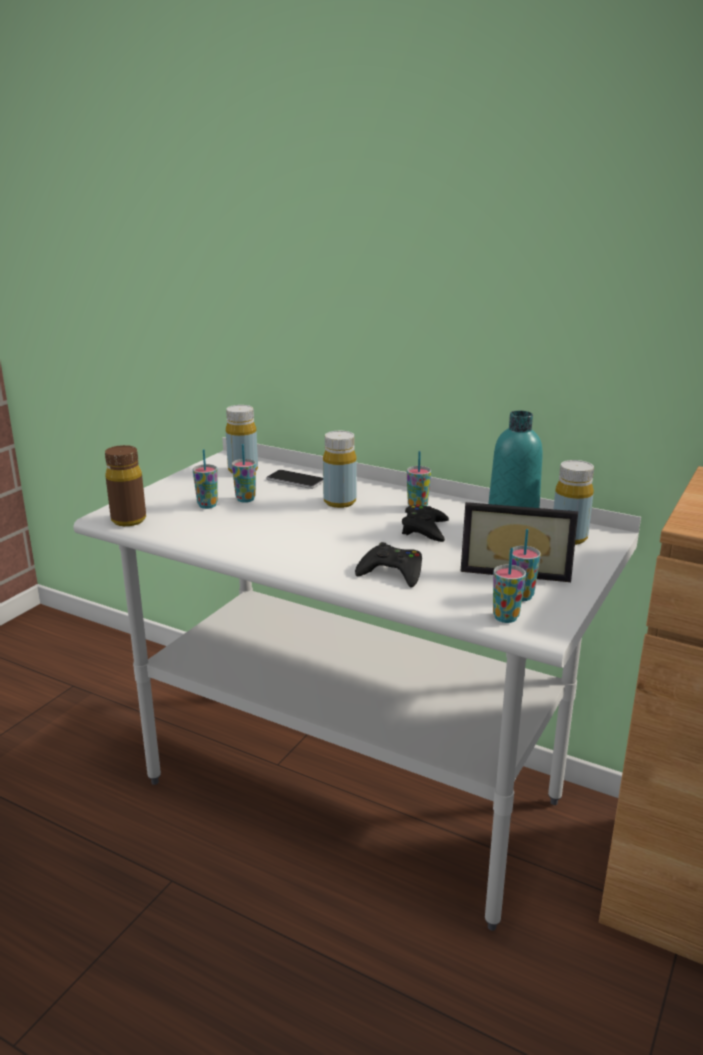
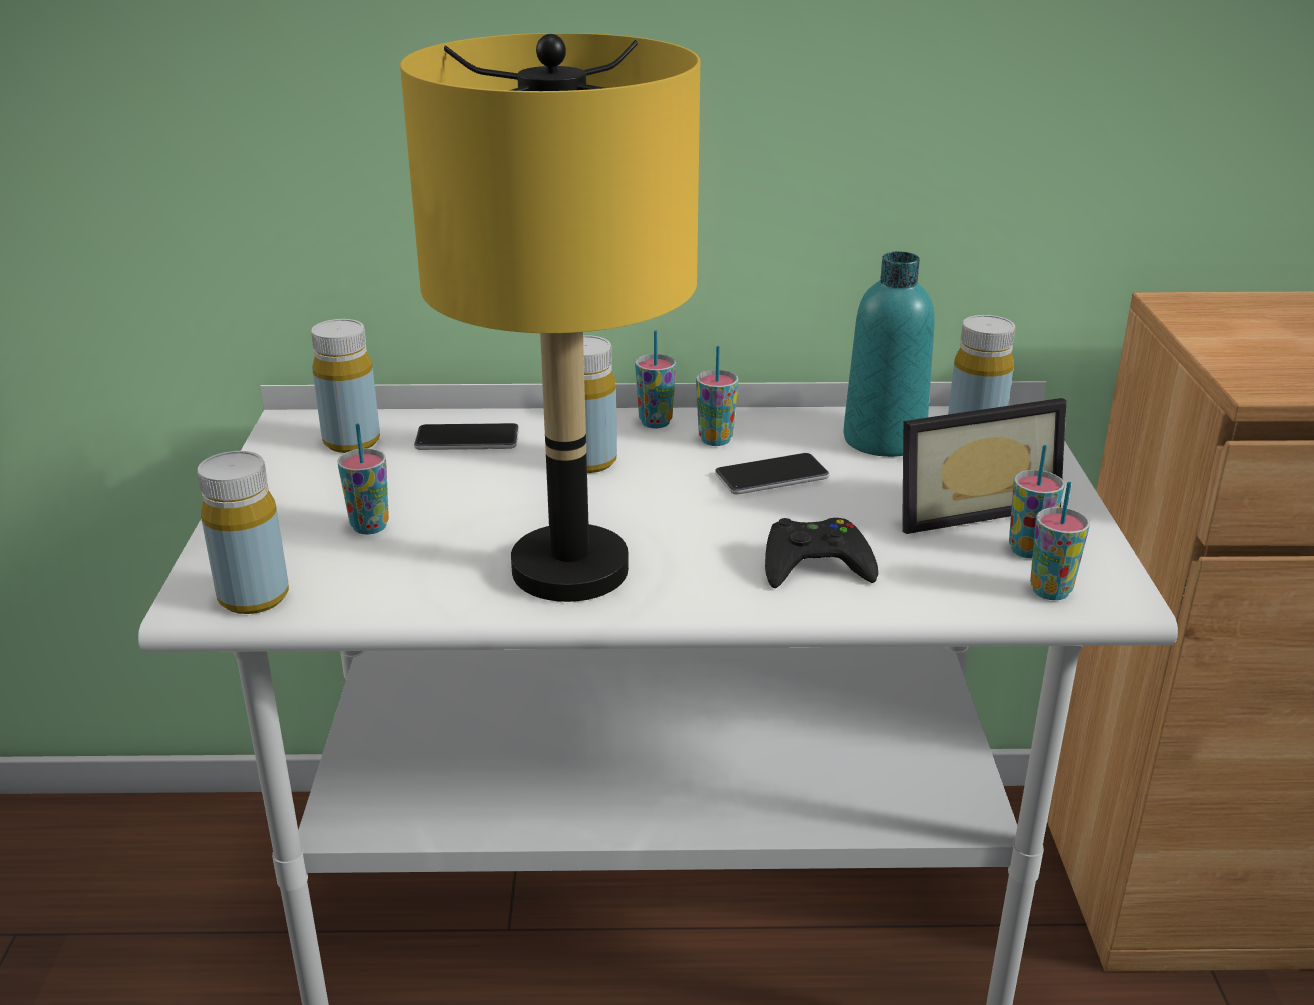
camera: 30 degrees left, 5 degrees up
brown bottle [105,445,146,526] -> yellow bottle [197,451,289,614]
cup [232,444,256,503] -> cup moved to [635,330,676,429]
black game controller [402,504,449,542] -> phone [715,453,829,494]
none -> yellow table lamp [400,33,700,602]

